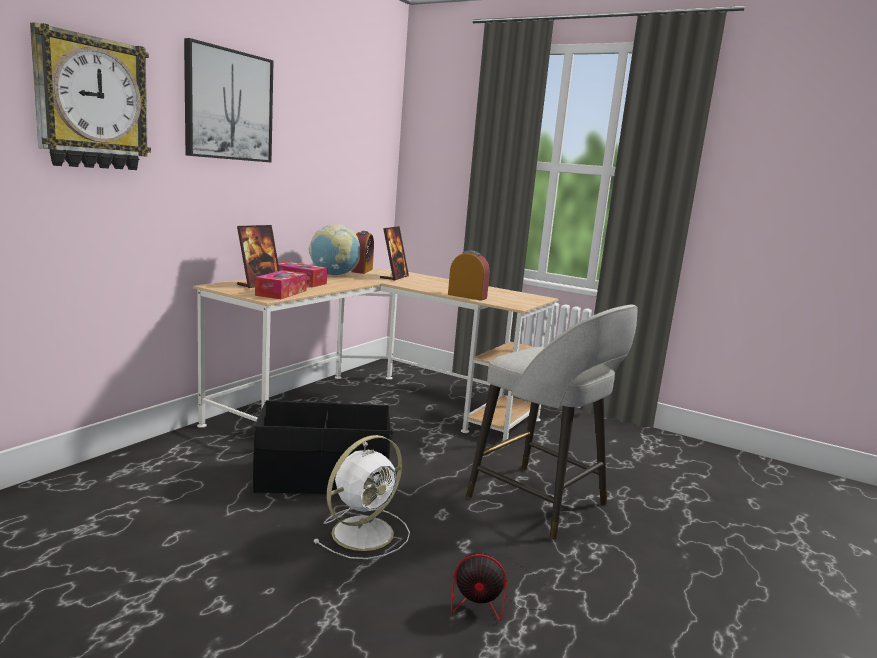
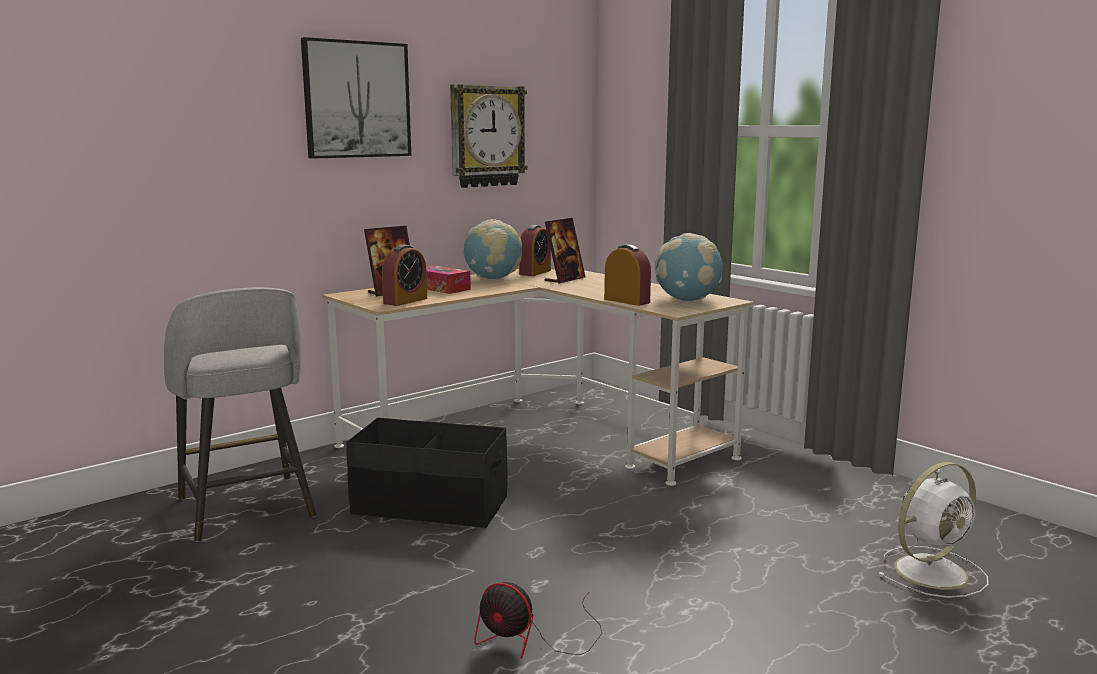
camera: 20 degrees right, 0 degrees up
wall clock [30,22,151,170] -> wall clock moved to [450,84,527,188]
tissue box [255,270,307,299] -> alarm clock [382,245,427,306]
white fan [313,435,410,559] -> white fan moved to [877,462,988,598]
grey stool [466,305,638,540] -> grey stool moved to [164,287,316,542]
none -> globe [655,233,723,301]

